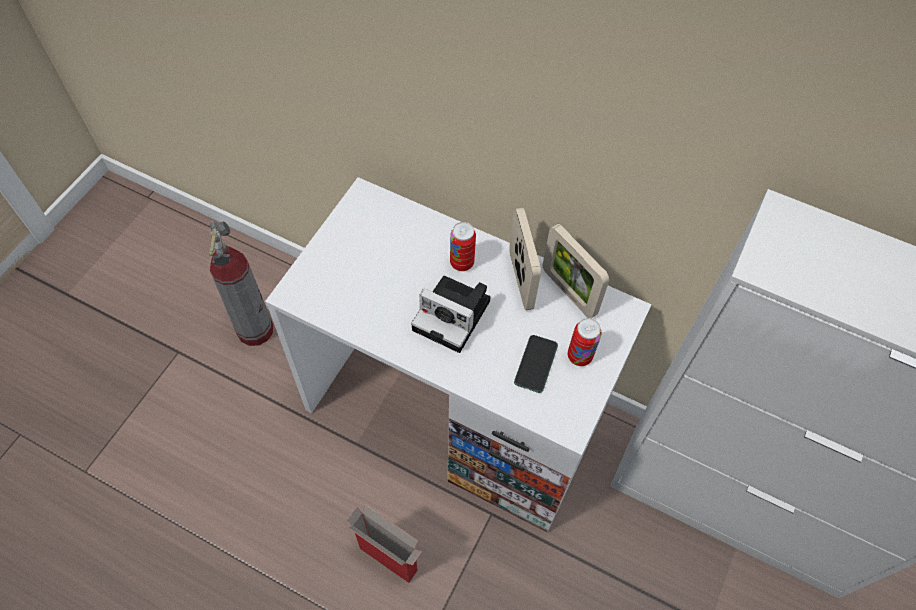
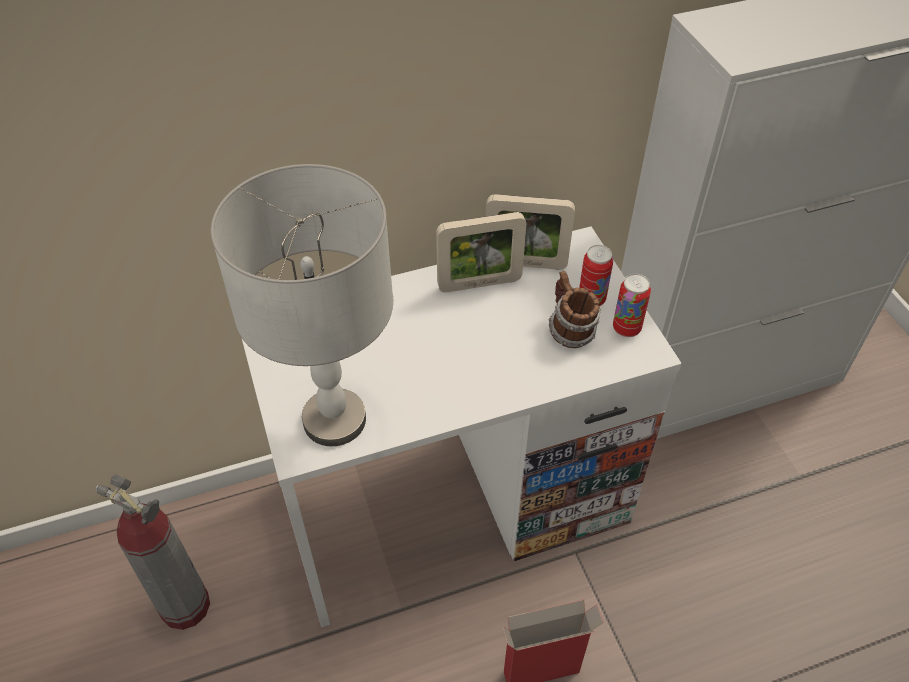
camera: 45 degrees left, 10 degrees down
camera [411,276,491,353] -> none
can [450,222,476,271] -> can moved to [613,274,651,337]
picture frame [509,208,541,310] -> picture frame turned 135 degrees clockwise [436,212,526,292]
phone [514,335,558,393] -> mug [548,271,601,348]
none -> grey table lamp [211,164,393,446]

